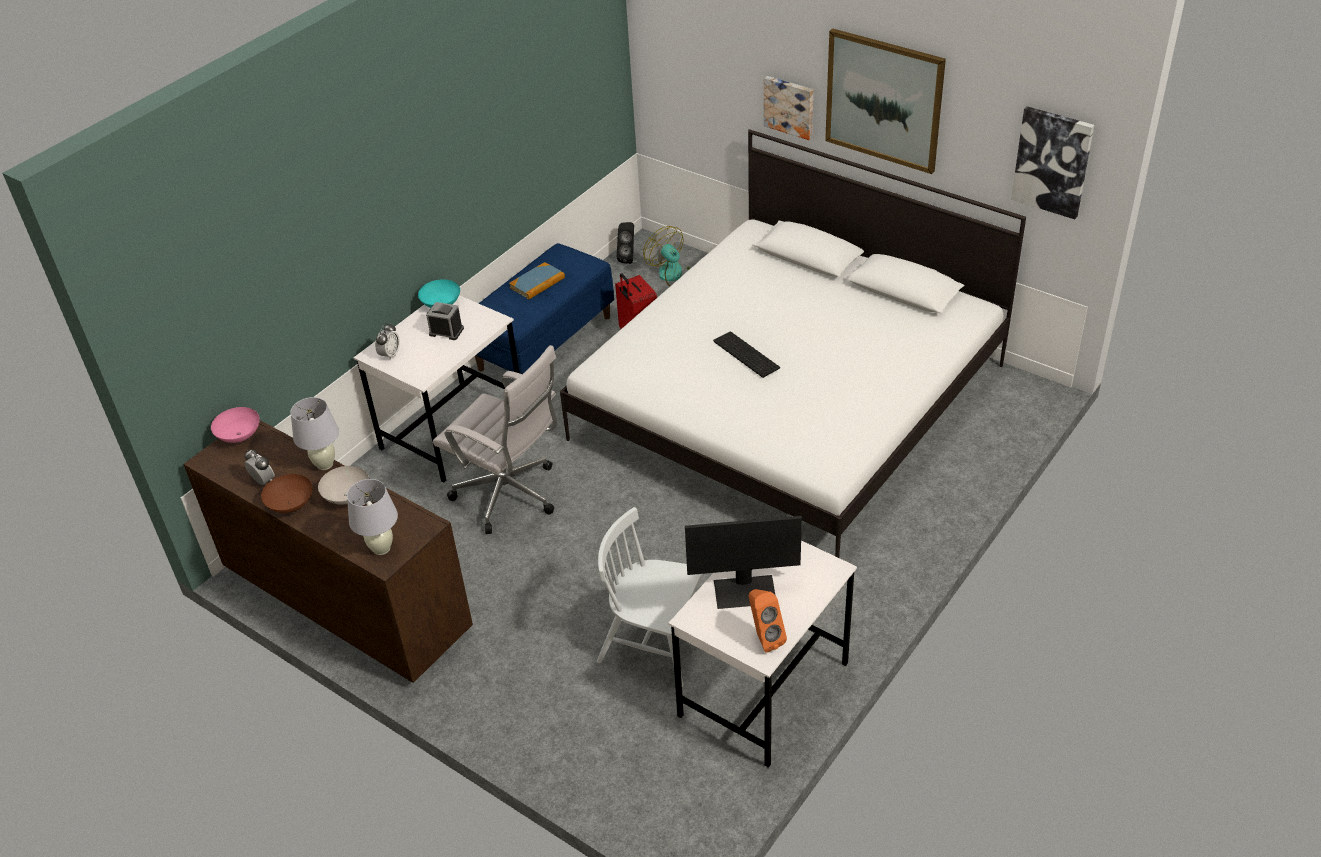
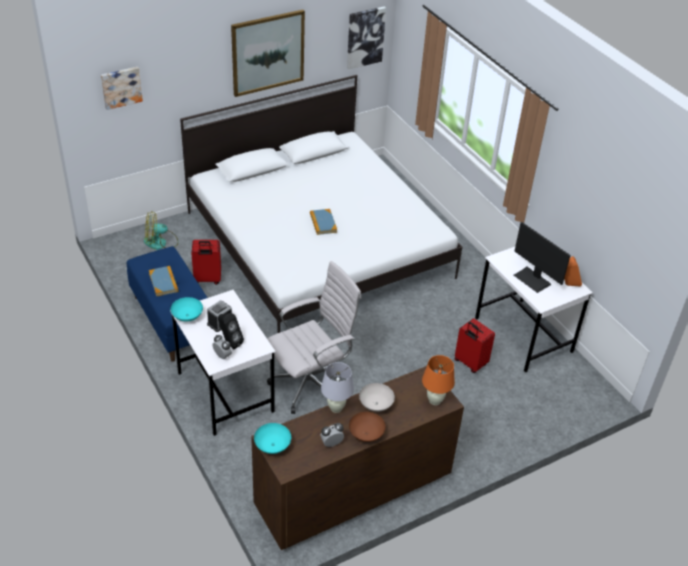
camera: 70 degrees left, 0 degrees up
pink bowl [211,407,260,443] -> turquoise bowl [254,423,291,454]
white table lamp [347,479,398,555] -> orange table lamp [422,355,455,405]
white chair [597,507,703,687] -> red suitcase [454,318,495,373]
black speaker [617,222,634,264] -> black speaker moved to [218,313,244,349]
monitor [685,516,802,609] -> monitor turned 120 degrees clockwise [514,222,570,293]
keyboard [713,331,780,378] -> book [310,209,337,235]
picture [764,76,813,140] -> picture moved to [101,67,143,110]

